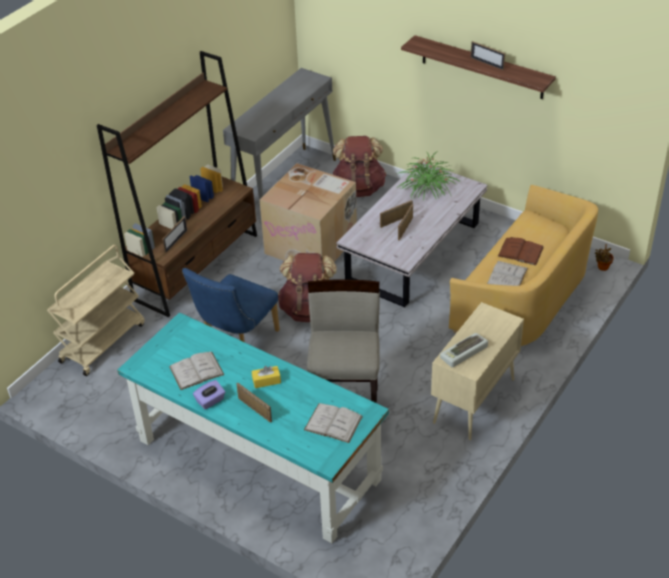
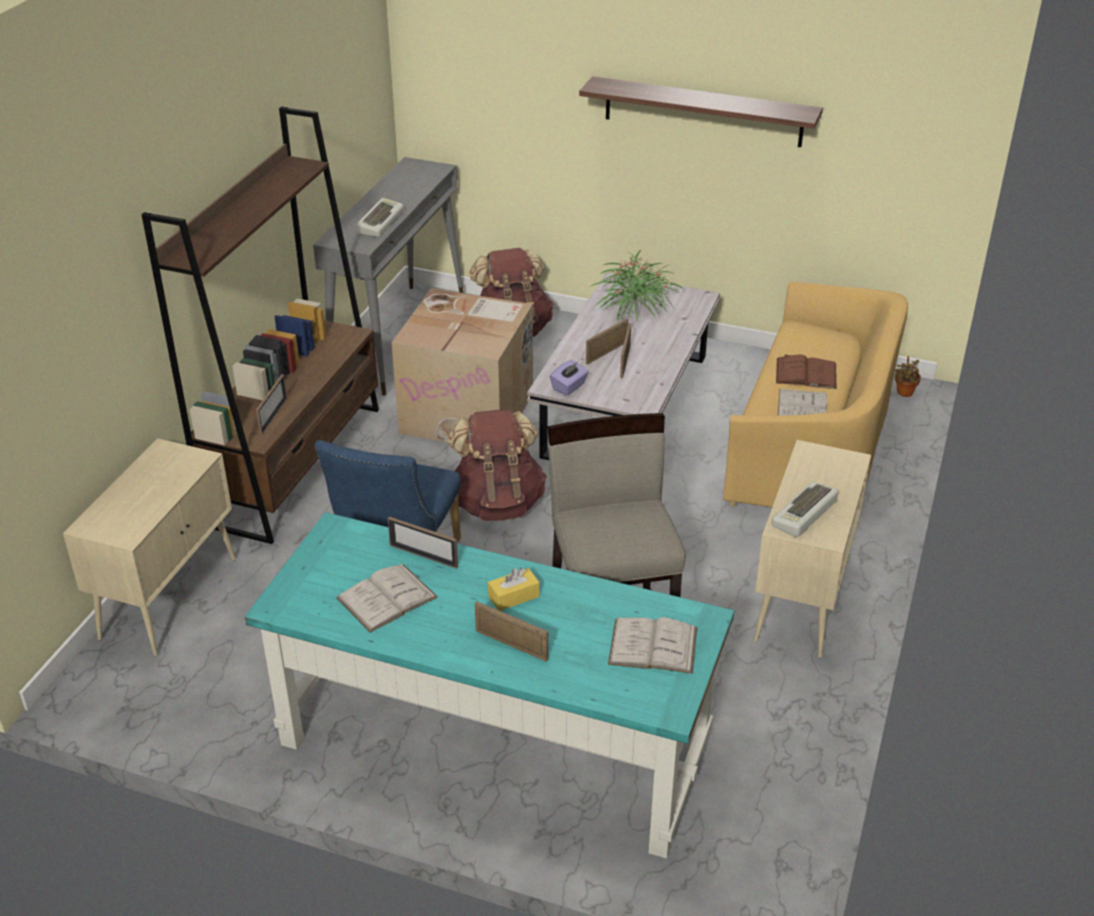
camera: 15 degrees left, 5 degrees down
beige cart [47,245,145,376] -> beige cabinet [63,438,236,656]
purple tissue box [193,380,225,409] -> purple tissue box moved to [550,360,588,396]
picture frame [471,41,505,70] -> picture frame moved to [388,517,458,569]
none -> keyboard [357,198,404,237]

